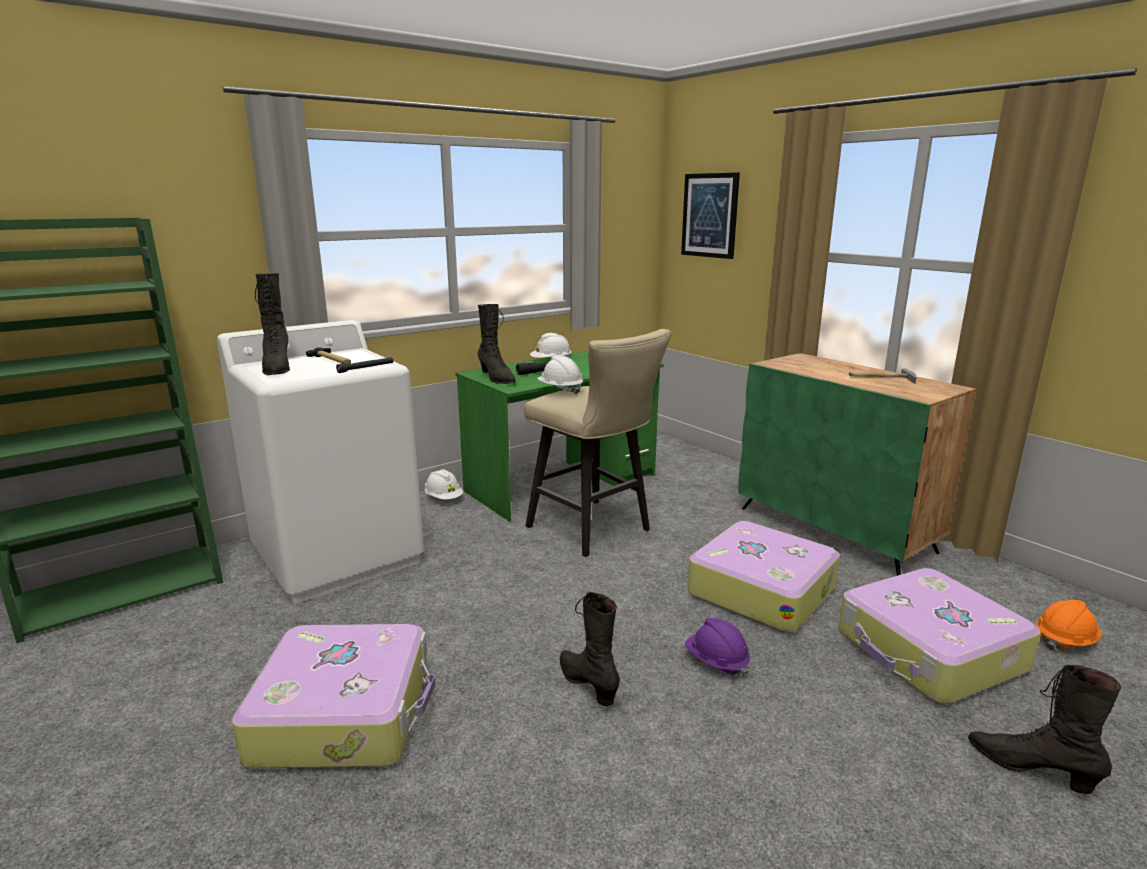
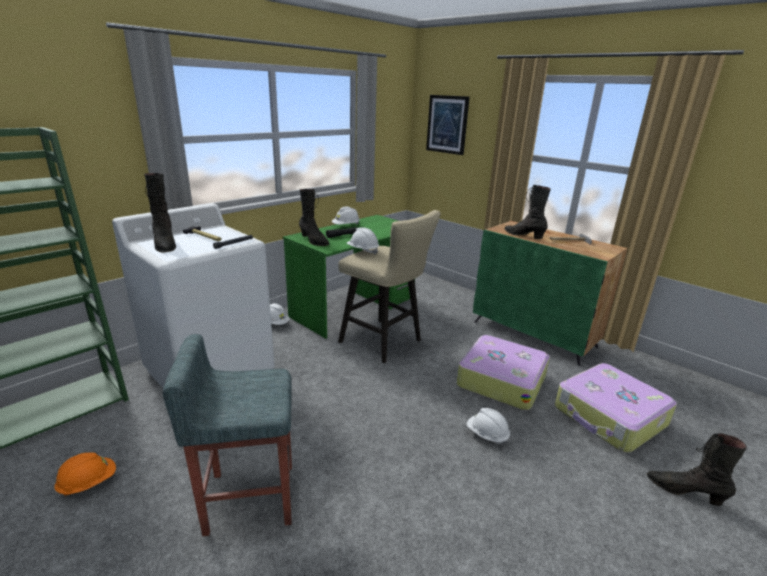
camera: 10 degrees left, 5 degrees up
suitcase [232,624,435,768] -> grey stool [163,334,292,536]
black boot [560,592,620,706] -> black boot moved to [504,185,551,239]
purple hard hat [685,618,750,677] -> white hard hat [467,408,510,445]
orange hard hat [1037,600,1102,651] -> orange hard hat moved to [54,452,116,497]

